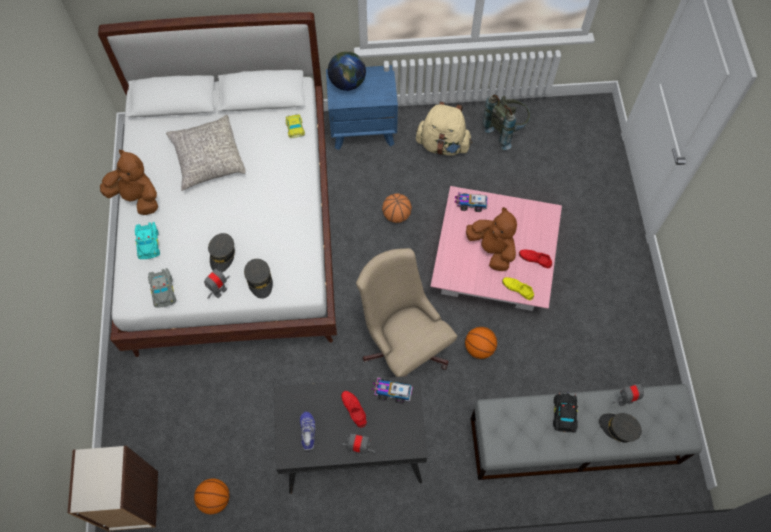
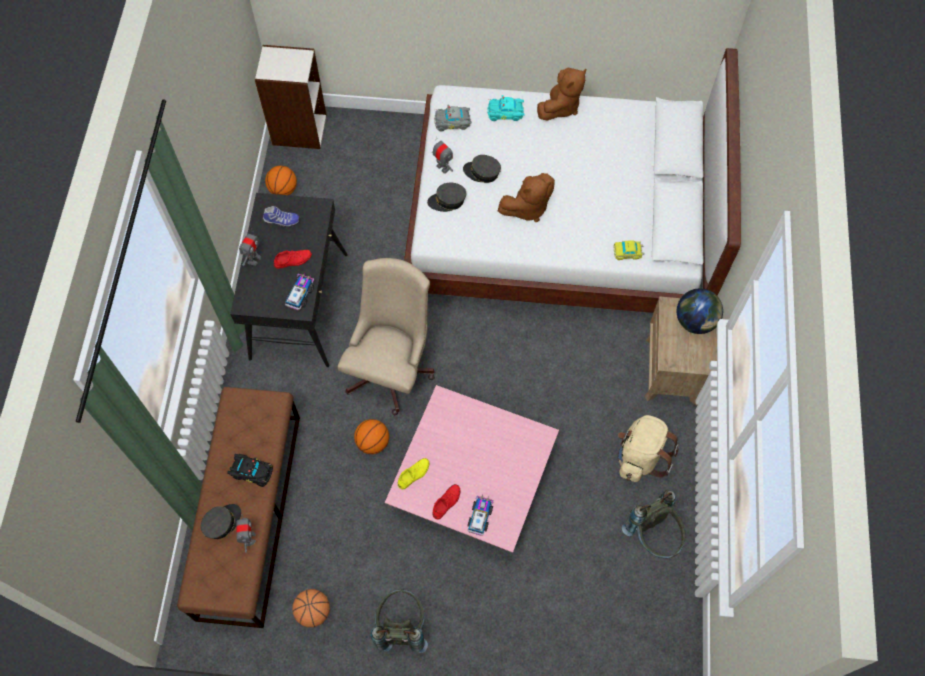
camera: 100 degrees right, 0 degrees up
grey pillow [166,115,246,191] -> none
blue nightstand [326,65,398,150] -> brown nightstand [644,296,717,406]
beige office chair [356,248,457,377] -> beige office chair turned 45 degrees counterclockwise [338,258,435,416]
basketball [382,193,412,223] -> basketball moved to [292,589,330,627]
toy truck [455,192,488,212] -> toy truck moved to [467,496,494,536]
brown plush toy [466,207,517,271] -> brown plush toy moved to [498,173,555,222]
grey bench [471,384,702,480] -> brown bench [177,387,300,628]
none -> grey backpack [370,589,428,653]

